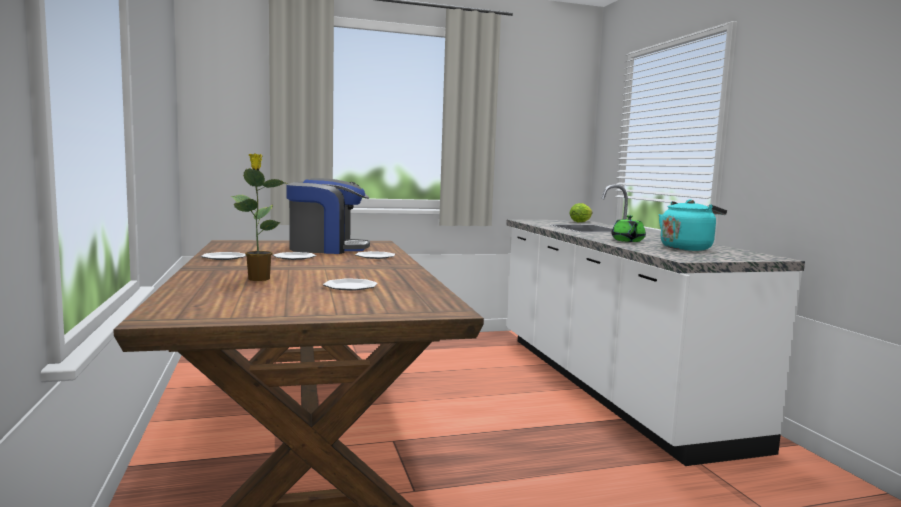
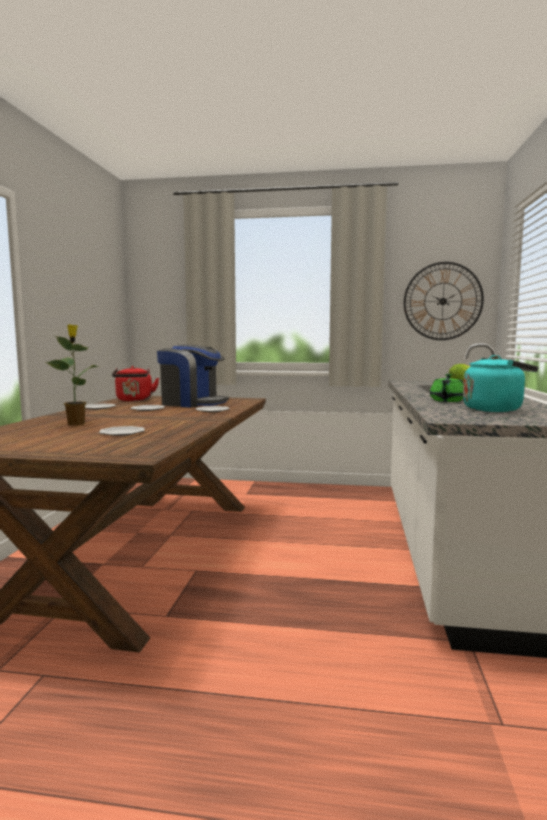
camera: 25 degrees right, 0 degrees up
none -> red kettle [112,366,159,401]
none -> wall clock [404,262,484,340]

